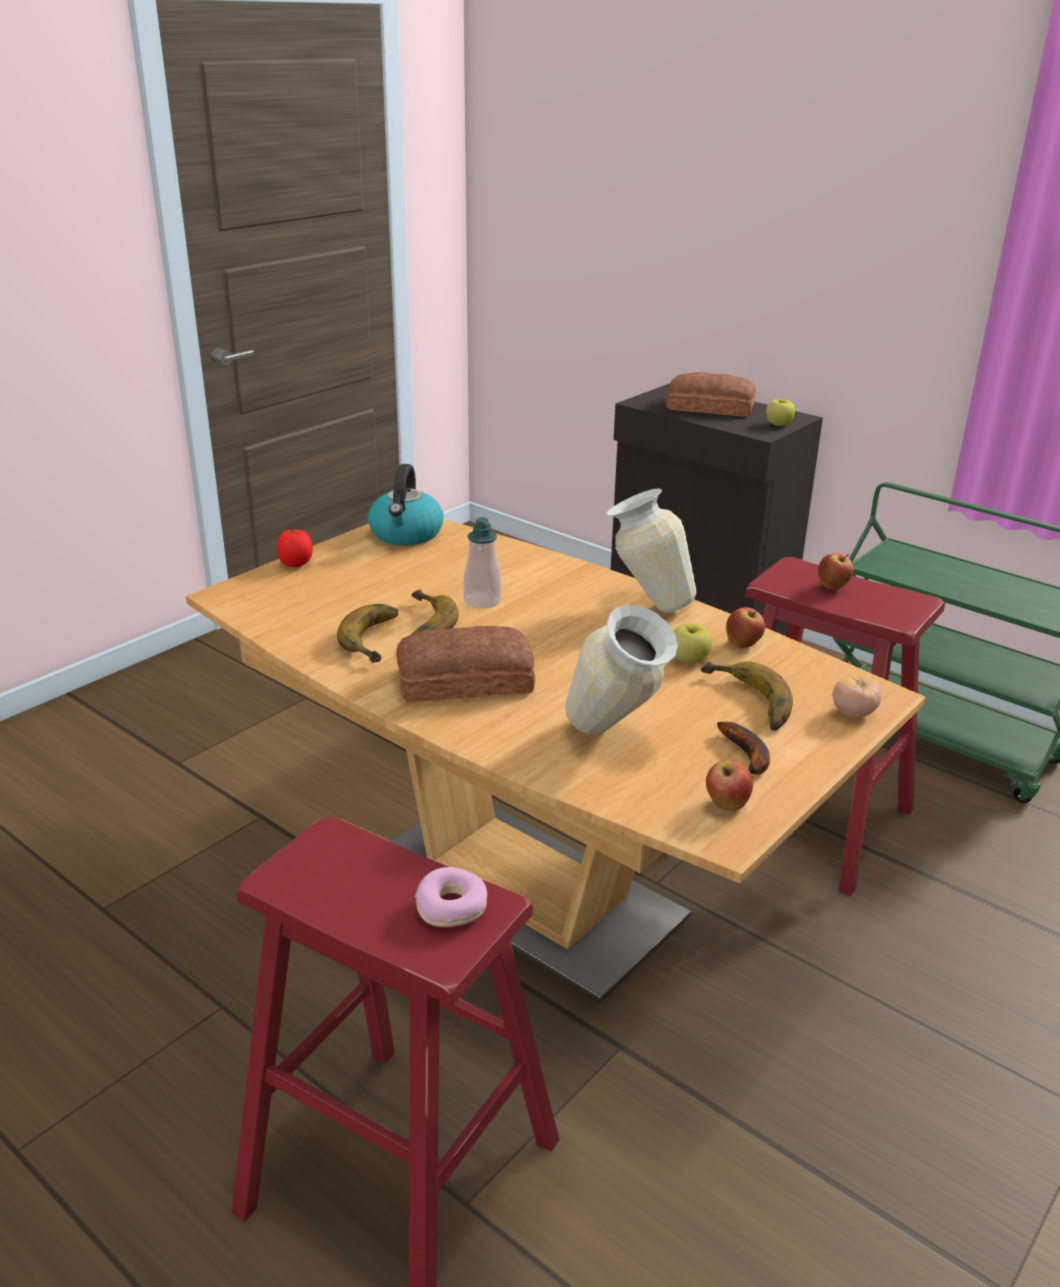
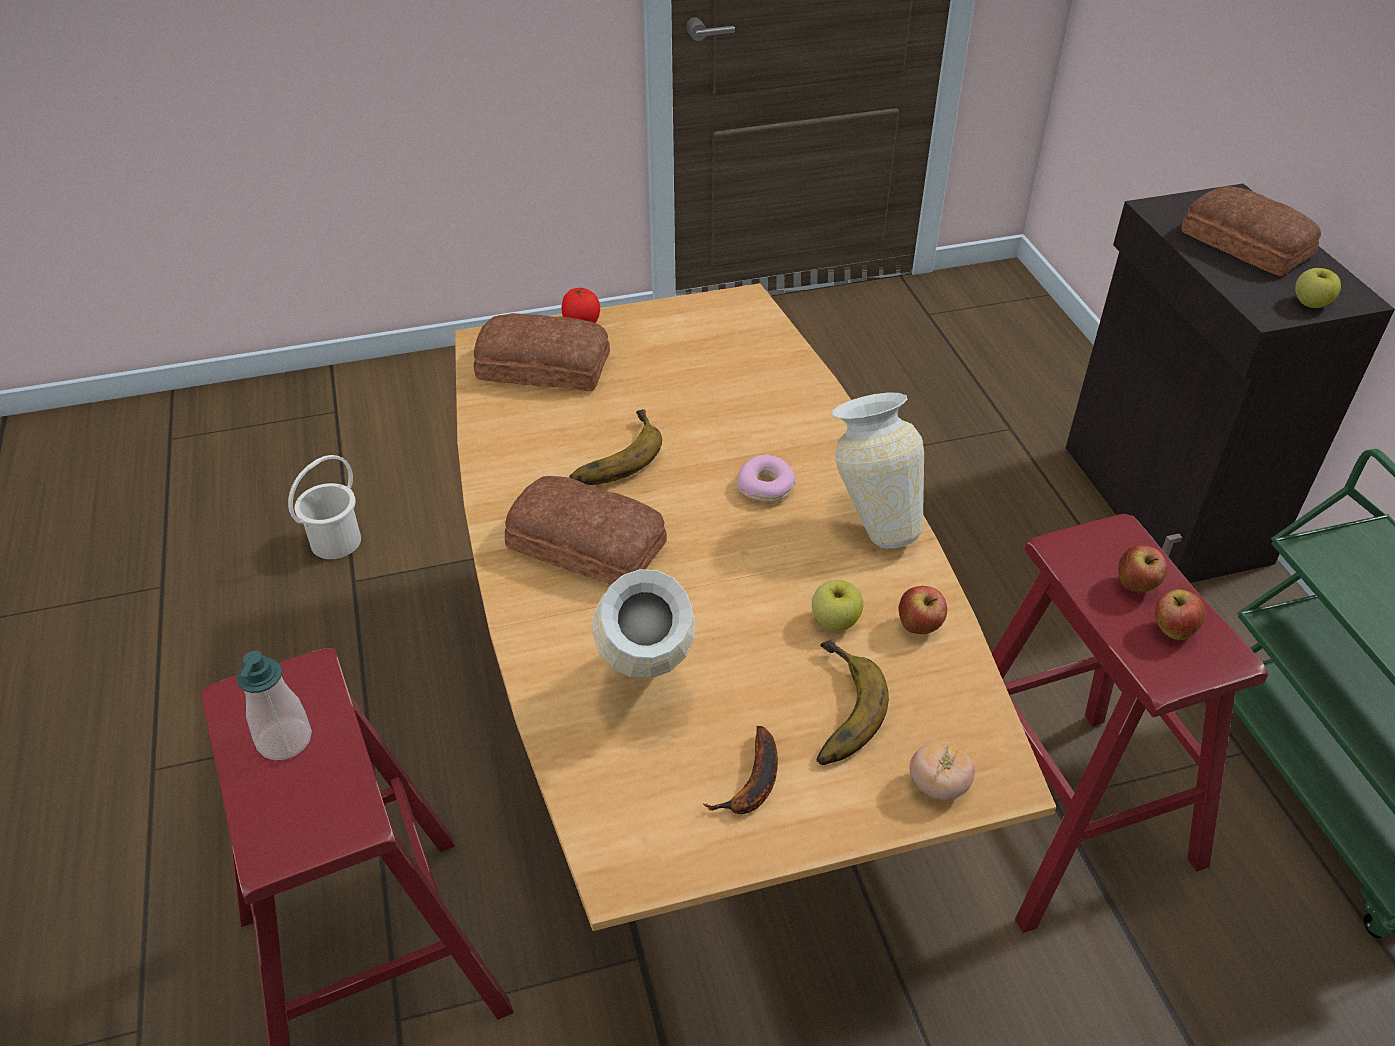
camera: 35 degrees right, 15 degrees up
banana [337,604,398,663] -> none
kettle [368,464,444,546] -> none
donut [415,867,487,927] -> donut moved to [737,455,796,502]
soap dispenser [463,517,502,609] -> soap dispenser moved to [237,651,312,760]
apple [706,760,753,811] -> apple moved to [1155,589,1205,640]
none -> white bucket [288,455,361,559]
none -> bread [474,313,610,391]

